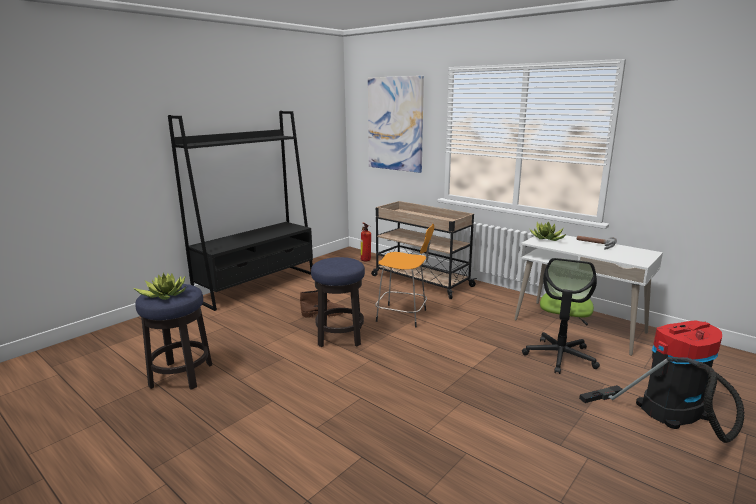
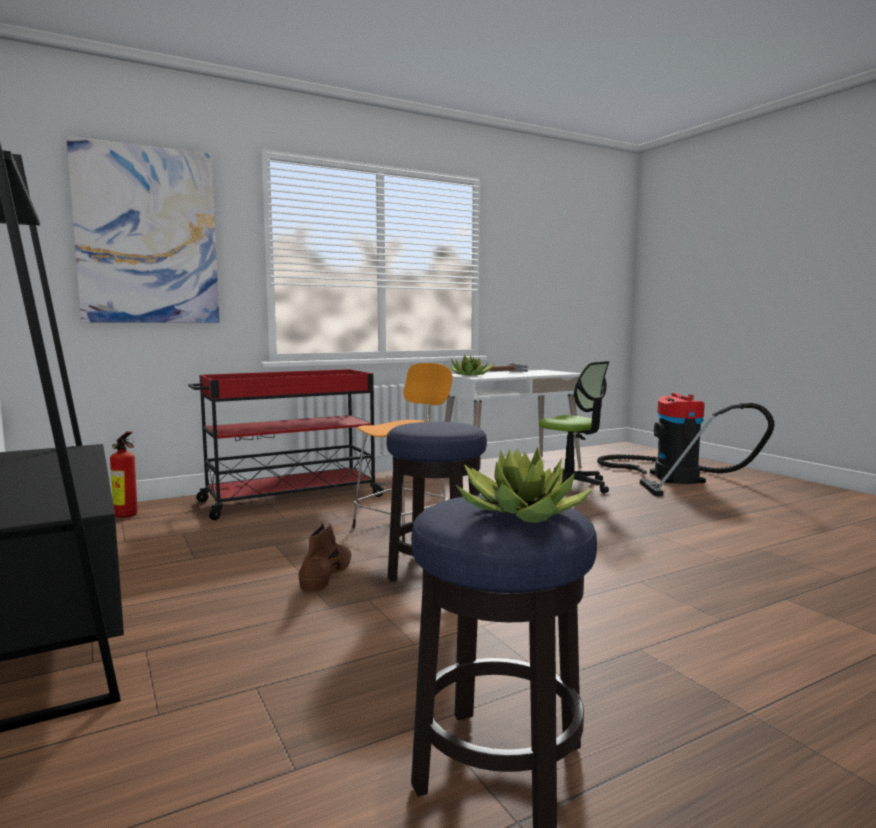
camera: 70 degrees left, 10 degrees down
beige cart [371,201,477,299] -> red cart [188,369,386,520]

